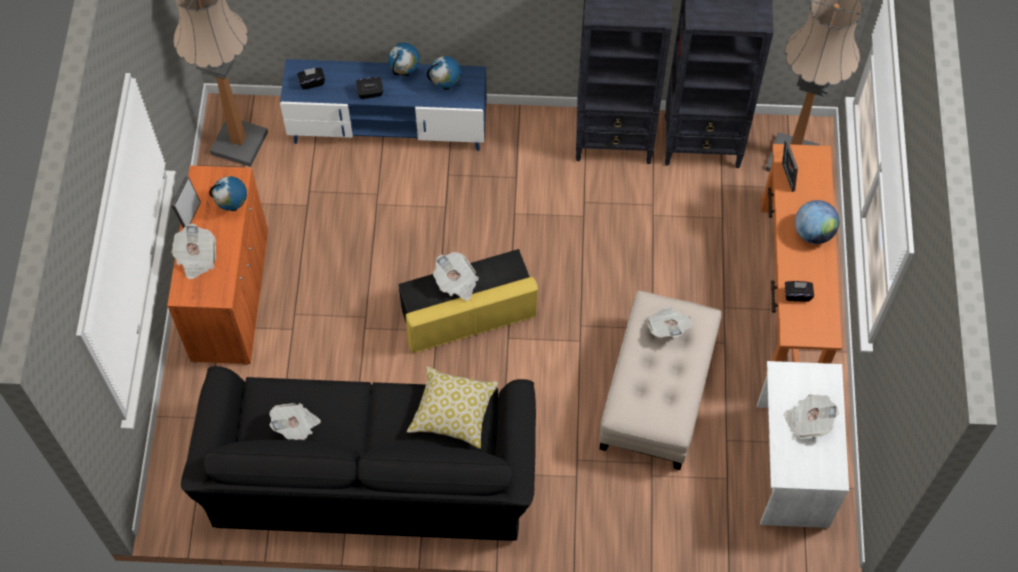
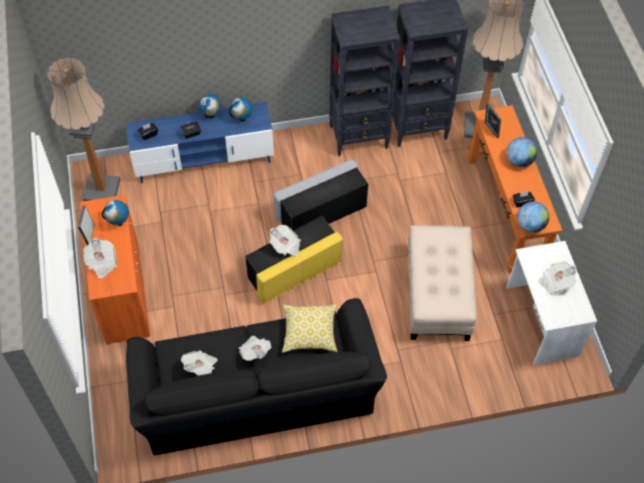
camera: 15 degrees left, 5 degrees down
newspaper [647,306,692,338] -> newspaper moved to [238,336,272,361]
none -> grey ottoman [274,159,368,231]
none -> globe [517,201,549,233]

